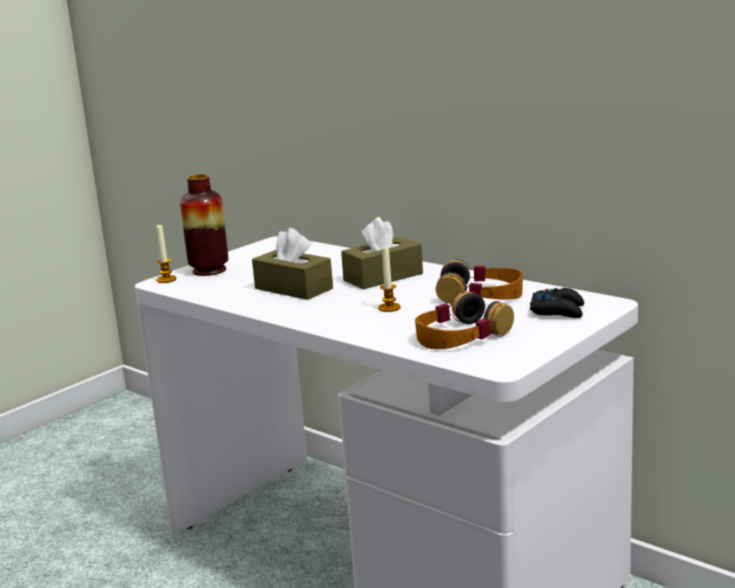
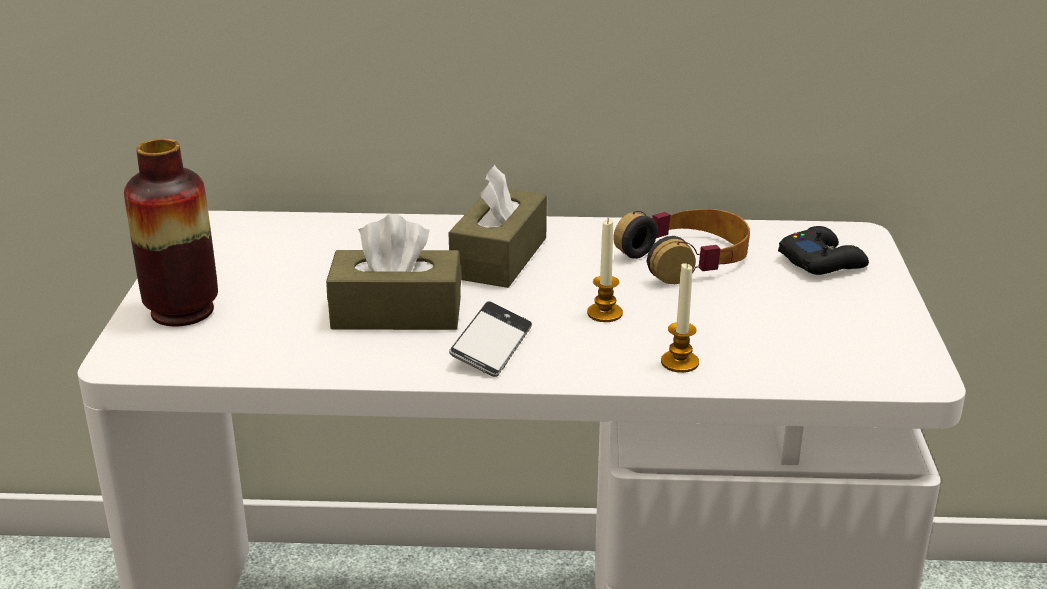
camera: 40 degrees left, 10 degrees up
candle [157,225,177,283] -> candle moved to [661,262,699,373]
headphones [415,291,514,349] -> none
none -> phone [449,301,532,377]

